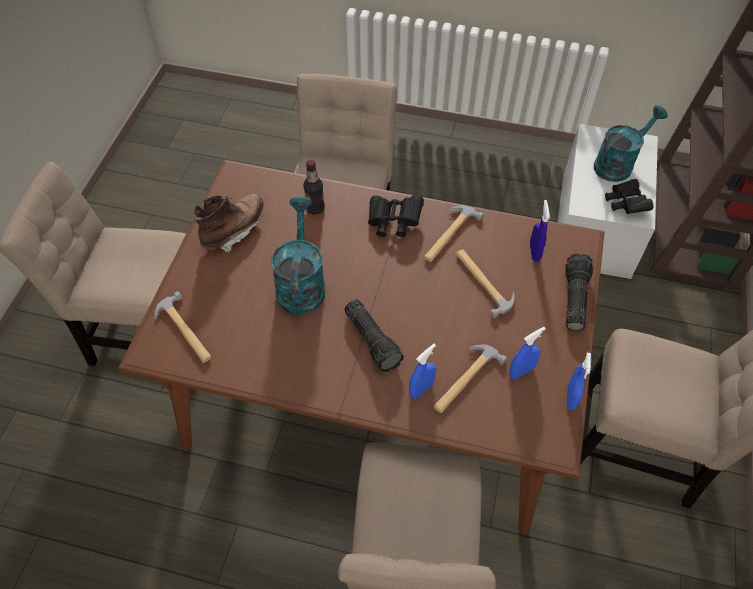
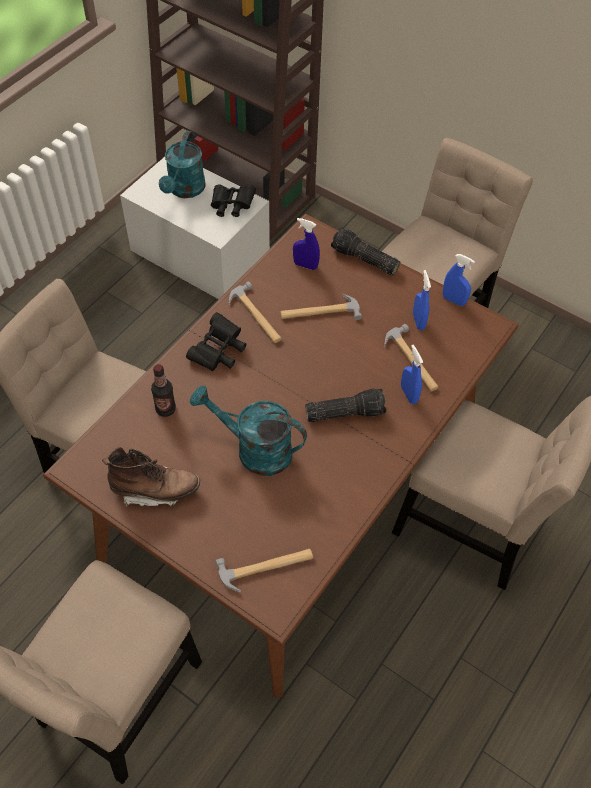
camera: 70 degrees left, 0 degrees up
brown boot [194,194,264,253] -> brown boot turned 120 degrees clockwise [102,447,200,507]
turquoise watering can [594,105,668,182] -> turquoise watering can turned 150 degrees counterclockwise [159,131,206,198]

